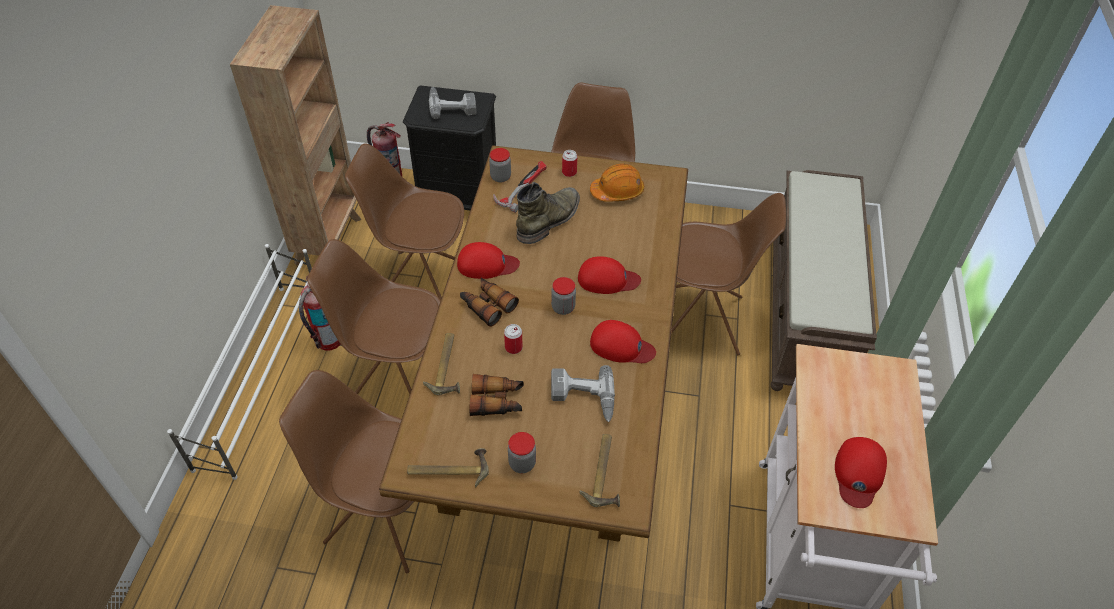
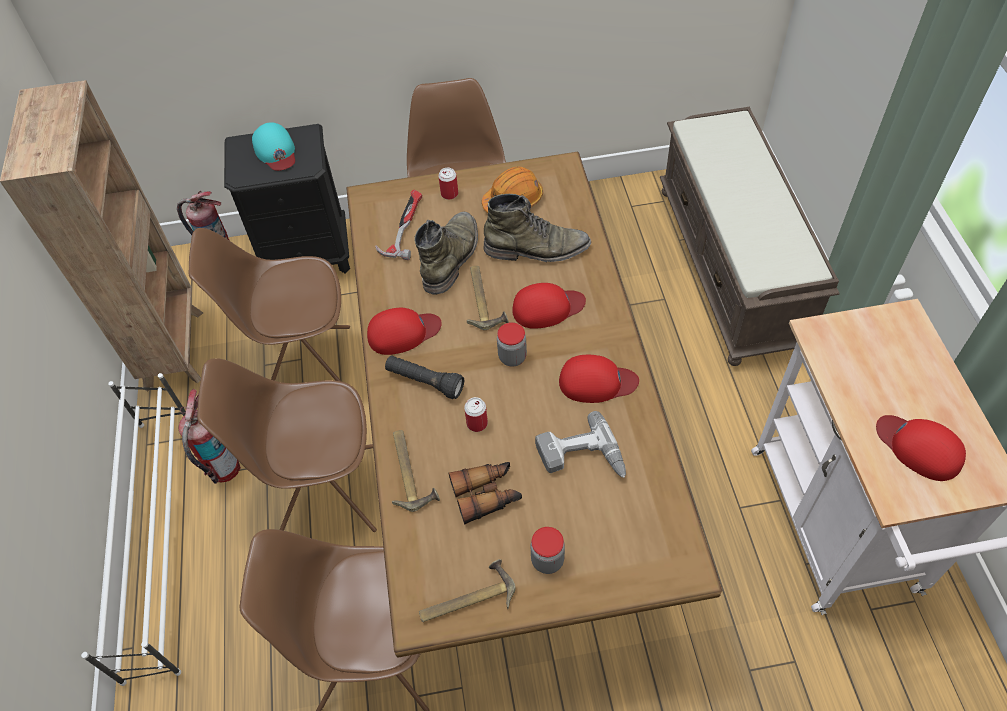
camera: 15 degrees left, 5 degrees up
power drill [429,87,477,119] -> turquoise cap [252,122,295,171]
binoculars [460,278,519,327] -> black flashlight [385,355,464,399]
jar [489,148,511,183] -> none
hammer [580,434,620,507] -> hammer moved to [467,266,509,330]
brown chair [671,193,786,355] -> none
red cap [835,437,887,508] -> red cap turned 135 degrees clockwise [876,415,966,481]
none -> green boot [484,194,591,262]

